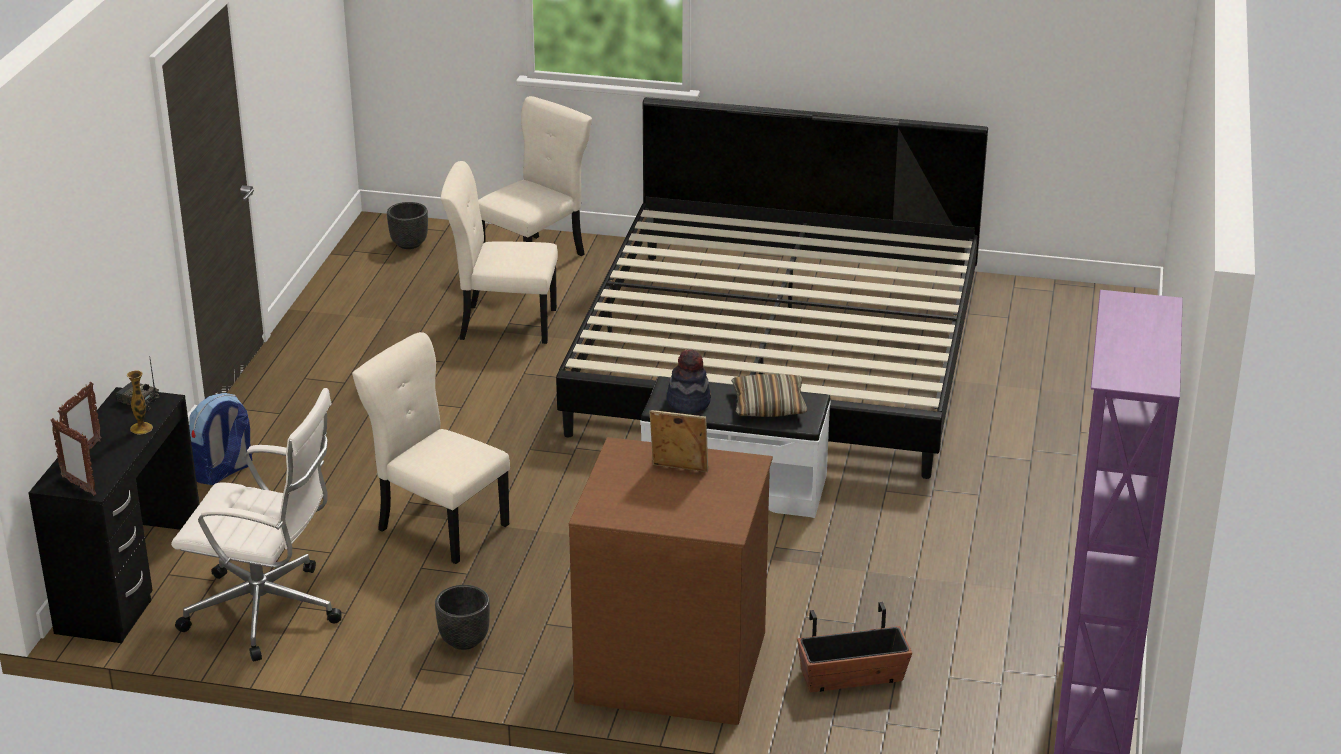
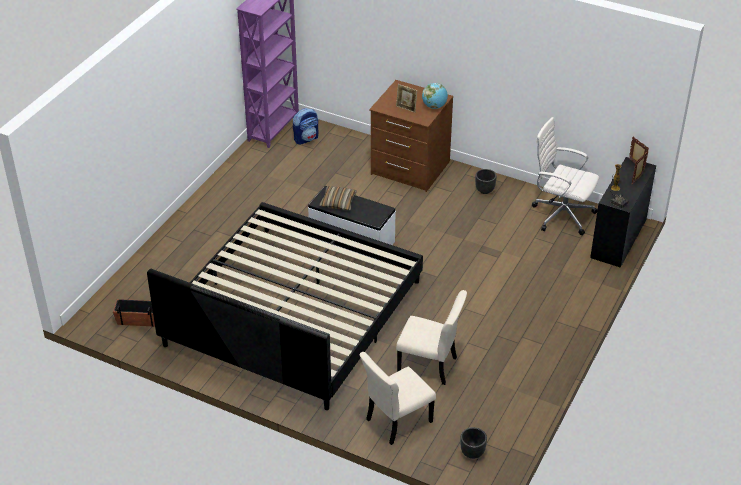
camera: 165 degrees left, 10 degrees up
backpack [189,393,252,485] -> backpack moved to [293,108,319,145]
beige chair [352,332,510,564] -> none
hat [667,349,711,413] -> none
planter [797,602,912,692] -> planter moved to [113,299,155,327]
none -> globe [422,83,448,109]

